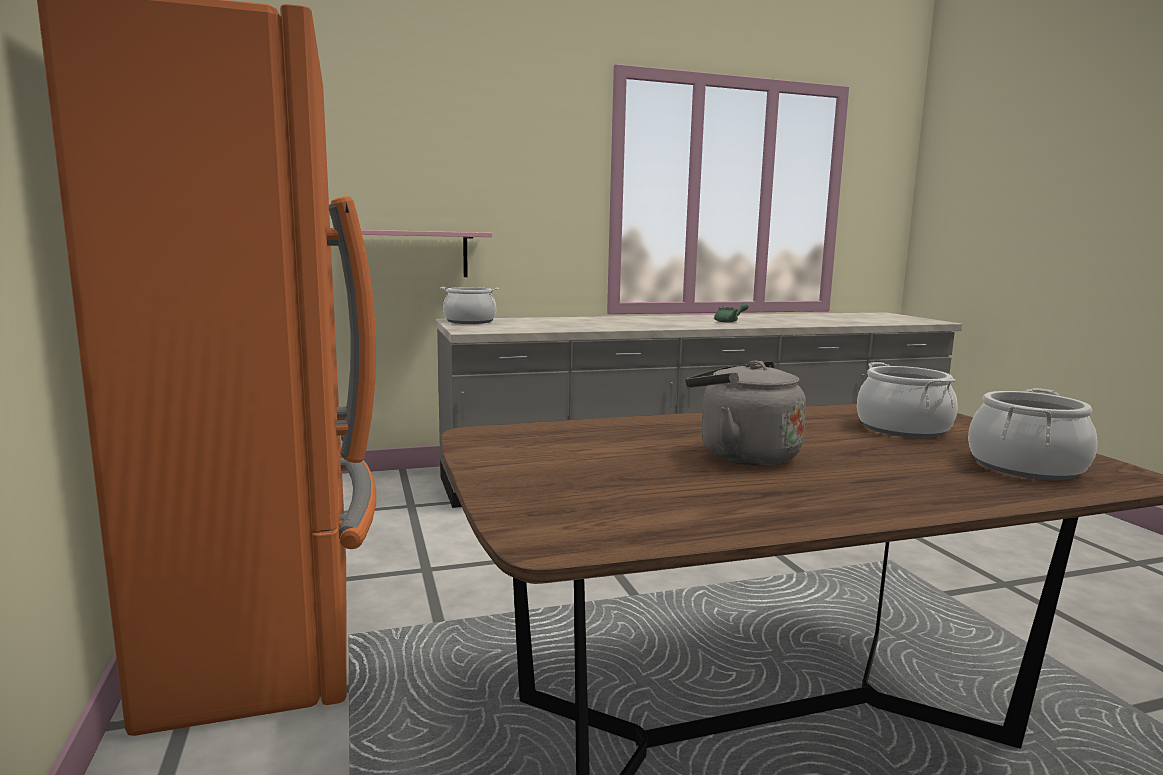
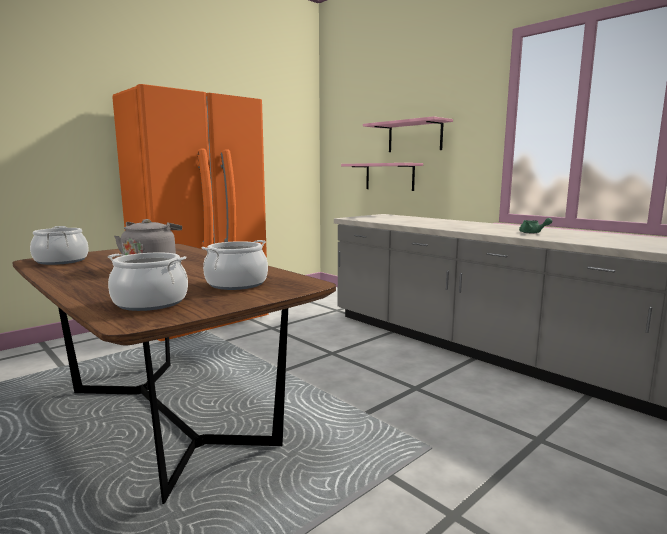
camera: 65 degrees right, 0 degrees up
cooking pot [440,287,499,324] -> cooking pot moved to [30,226,89,265]
none -> pink shelf [363,116,453,152]

